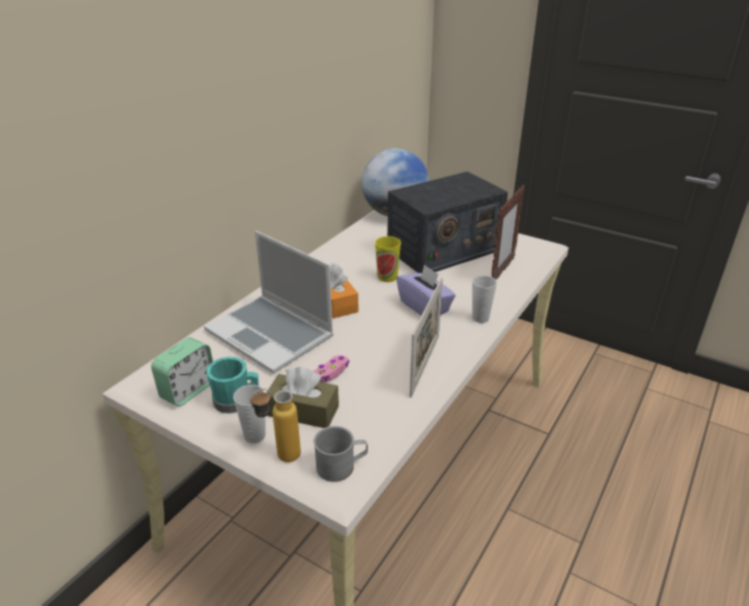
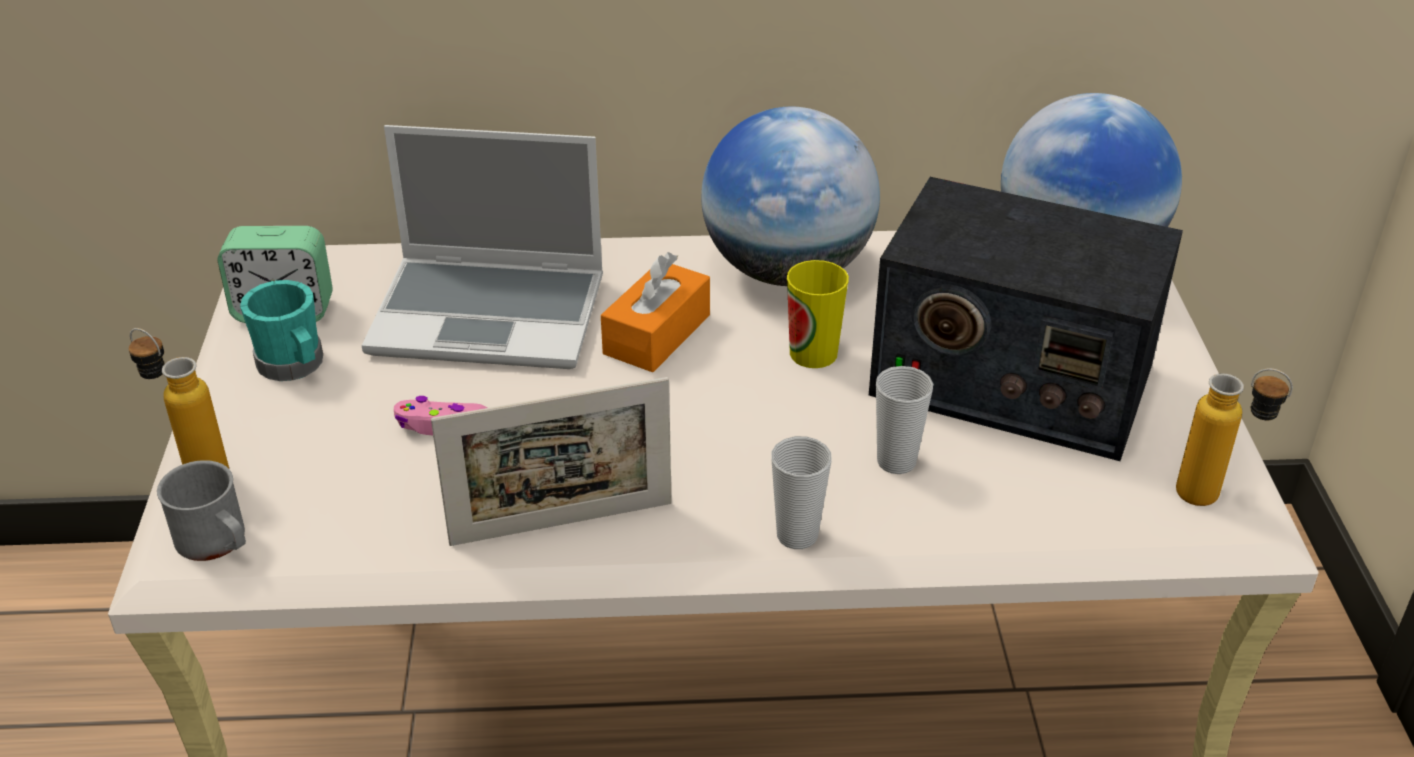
camera: 55 degrees right, 5 degrees up
laptop [204,231,334,374] -> laptop turned 90 degrees counterclockwise [361,125,603,369]
cup [233,385,266,443] -> cup moved to [876,366,933,474]
brown tissue box [266,367,339,428] -> none
purple tissue box [396,264,456,316] -> none
picture frame [492,185,525,280] -> none
none -> globe [701,106,880,286]
none -> bottle [1176,369,1293,506]

